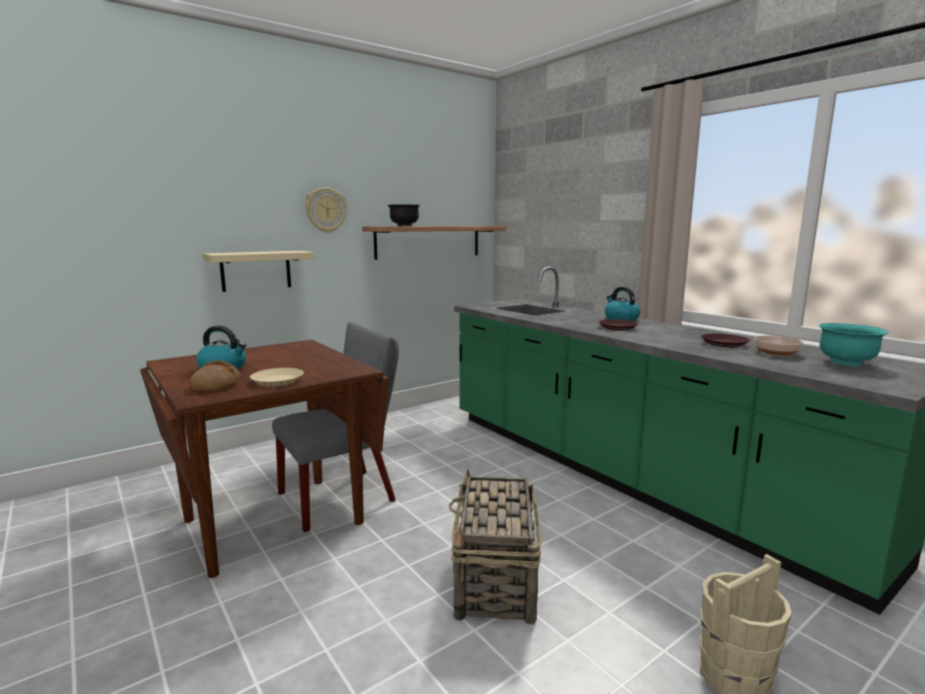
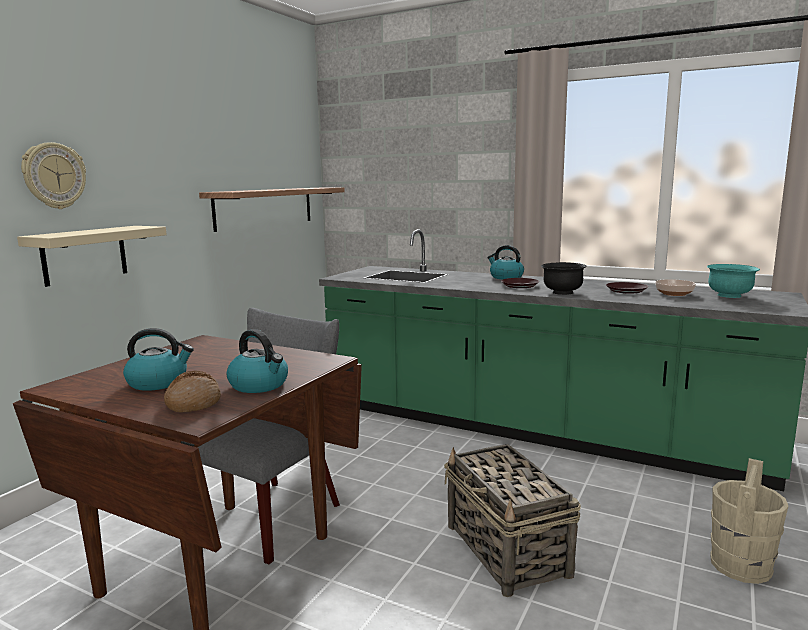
camera: 25 degrees left, 0 degrees up
beige plate [250,368,304,386] -> kettle [226,329,288,393]
wall clock [305,187,347,233] -> wall clock moved to [21,142,86,209]
black bowl [387,204,420,226] -> black bowl moved to [541,262,587,295]

